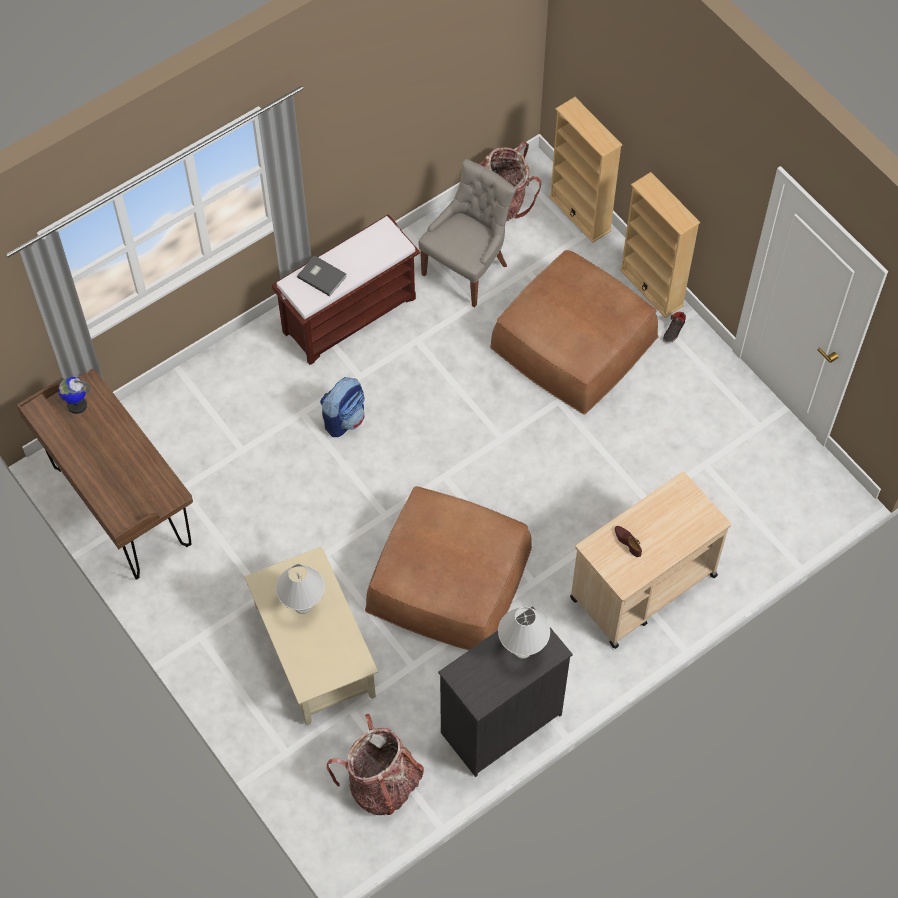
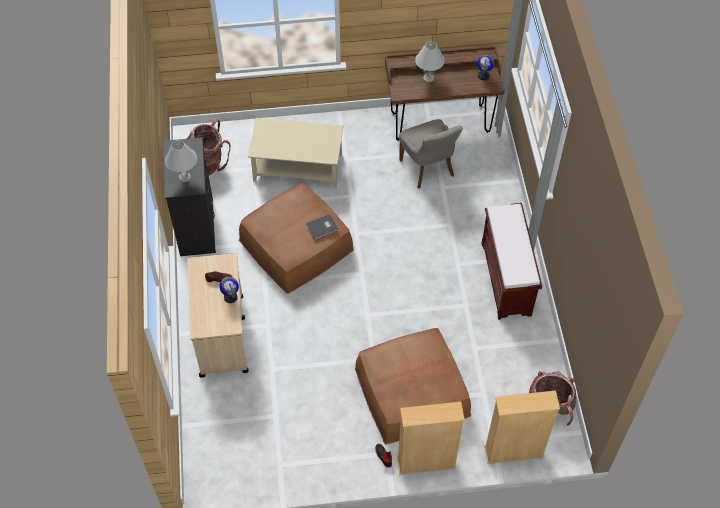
camera: 120 degrees right, 5 degrees down
white table lamp [276,564,325,614] -> white table lamp moved to [415,41,445,82]
grey book [297,255,347,296] -> grey book moved to [306,214,339,240]
backpack [320,377,365,437] -> none
grey chair [418,159,516,307] -> grey chair moved to [399,119,463,189]
none -> globe [219,277,239,303]

